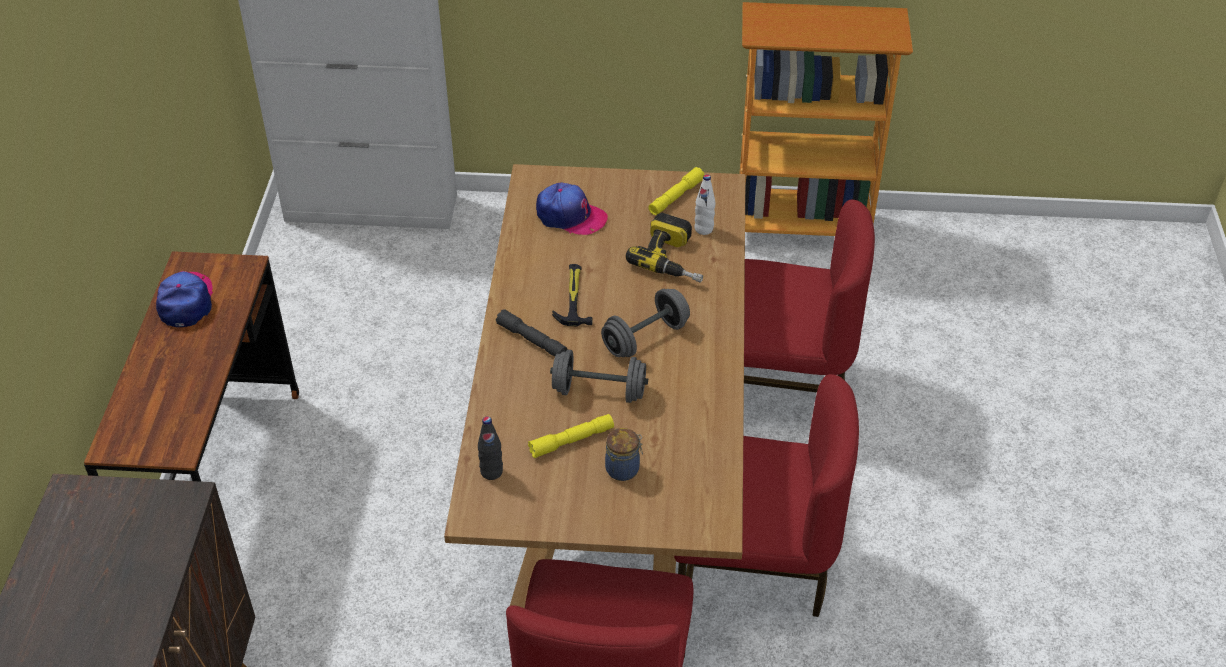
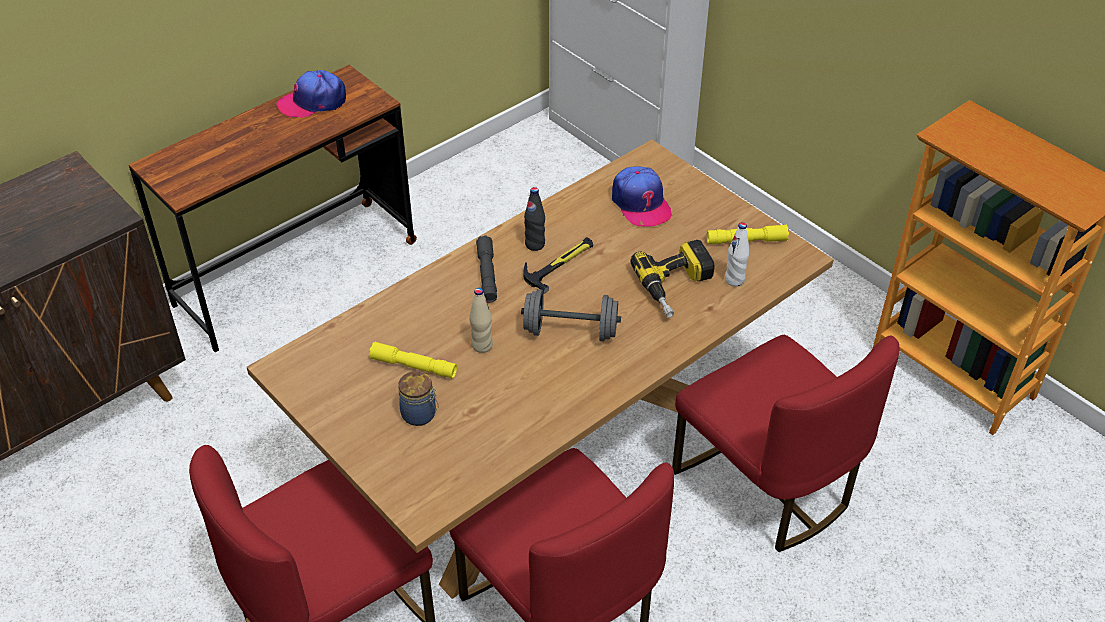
camera: 45 degrees right, 0 degrees up
cap [156,271,213,327] -> cap turned 150 degrees counterclockwise [277,70,346,118]
black bottle [478,416,503,480] -> black bottle moved to [524,187,545,251]
grey dumbbell [550,350,648,403] -> beige bottle [469,288,493,353]

